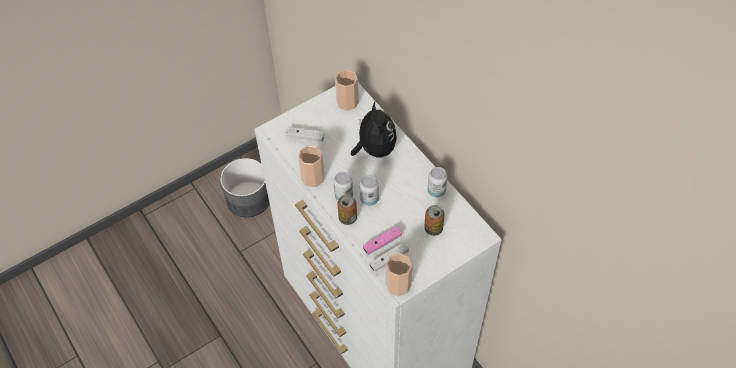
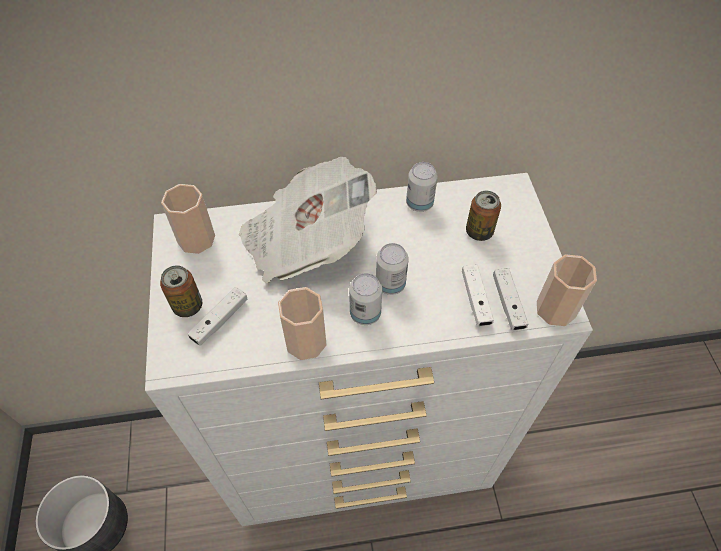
camera: 65 degrees left, 0 degrees up
can [337,194,357,225] -> can moved to [160,265,202,317]
plush toy [351,101,397,157] -> newspaper [239,157,377,283]
pink game controller [363,226,402,255] -> white game controller [462,265,494,326]

